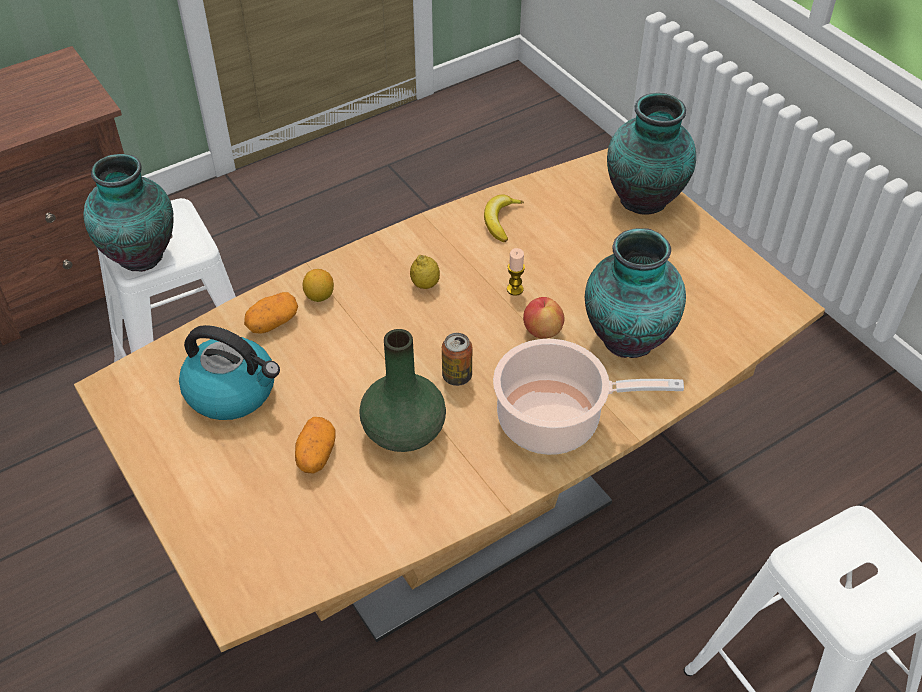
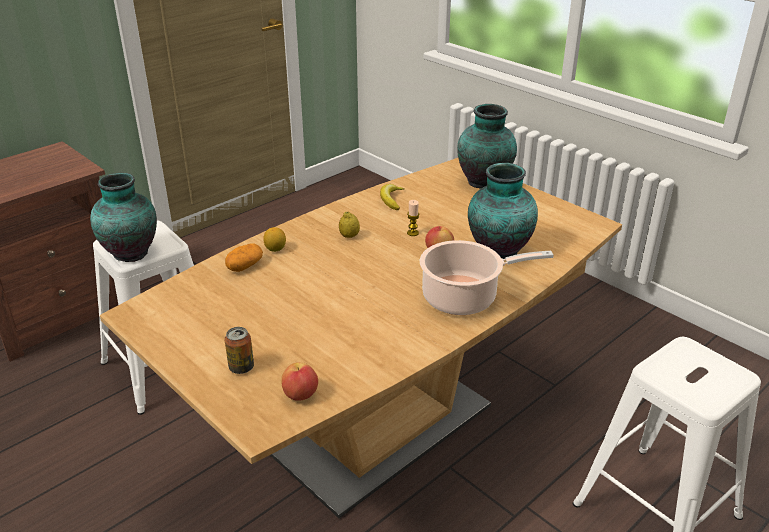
camera: 10 degrees left, 15 degrees down
kettle [179,325,280,420] -> none
potato [295,417,336,474] -> none
green vase [359,329,446,452] -> none
can [442,333,472,386] -> can moved to [225,327,254,374]
none -> apple [281,362,318,401]

